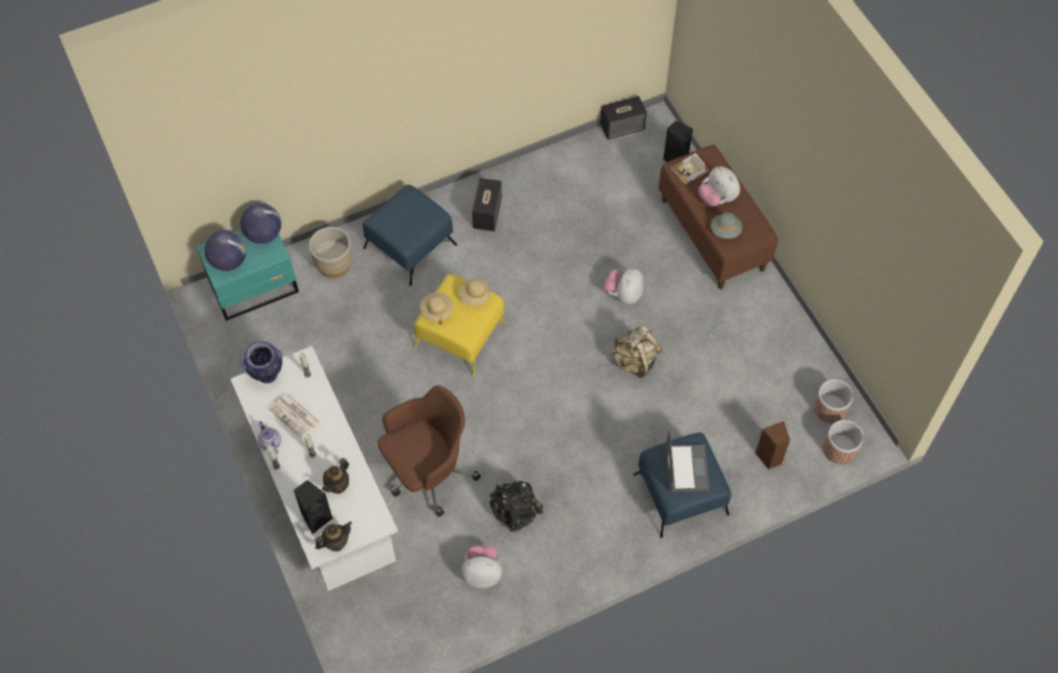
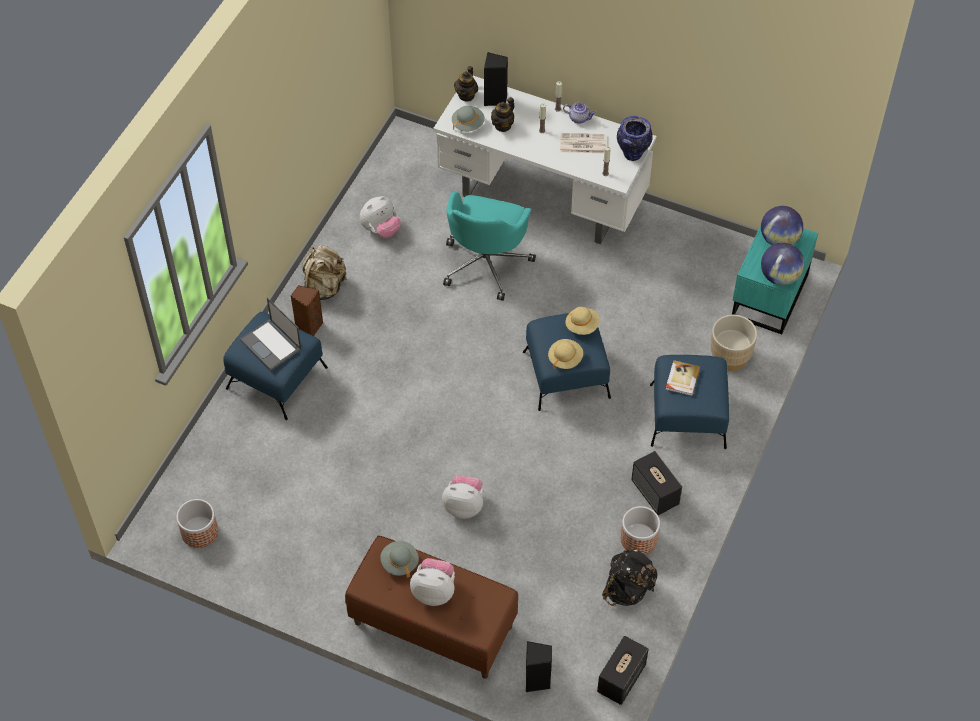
camera: 140 degrees right, 5 degrees down
teapot [322,458,349,494] -> teapot turned 135 degrees counterclockwise [491,97,514,132]
brown office chair [378,385,481,517] -> turquoise office chair [443,191,536,301]
yellow ottoman [414,274,508,377] -> blue ottoman [523,313,611,411]
black backpack [490,481,543,532] -> black backpack moved to [602,549,657,606]
plush toy [603,268,643,304] -> plush toy turned 60 degrees counterclockwise [442,475,483,519]
beige backpack [610,326,662,378] -> beige backpack moved to [302,245,347,300]
book [670,153,710,184] -> book moved to [665,360,700,396]
brown speaker [755,421,790,469] -> brown speaker moved to [291,285,323,336]
planter [823,420,863,464] -> planter moved to [621,506,660,555]
none -> grey hat [452,106,485,132]

